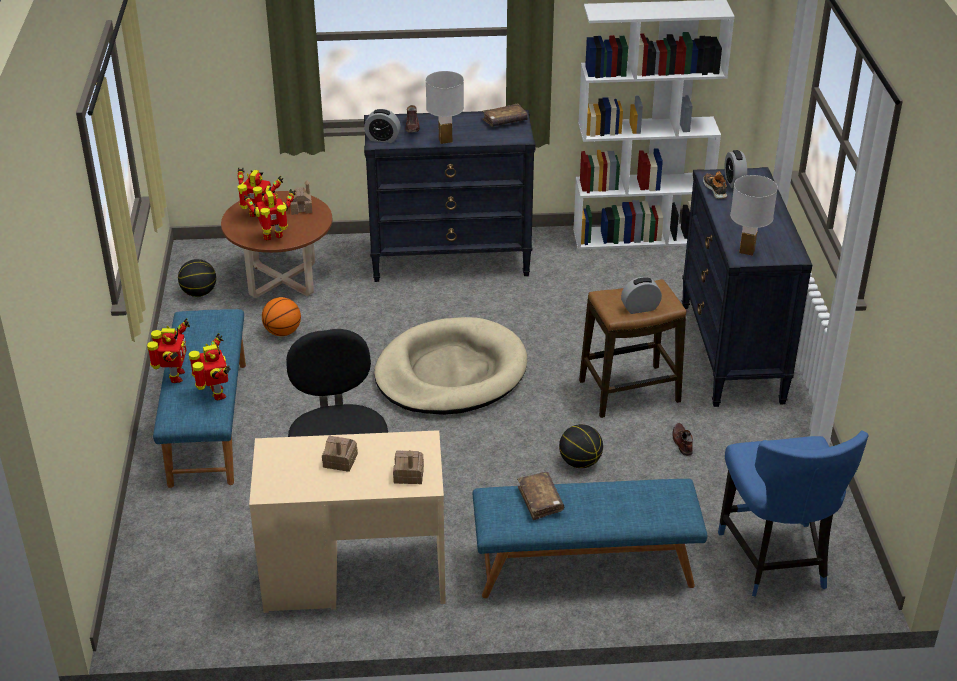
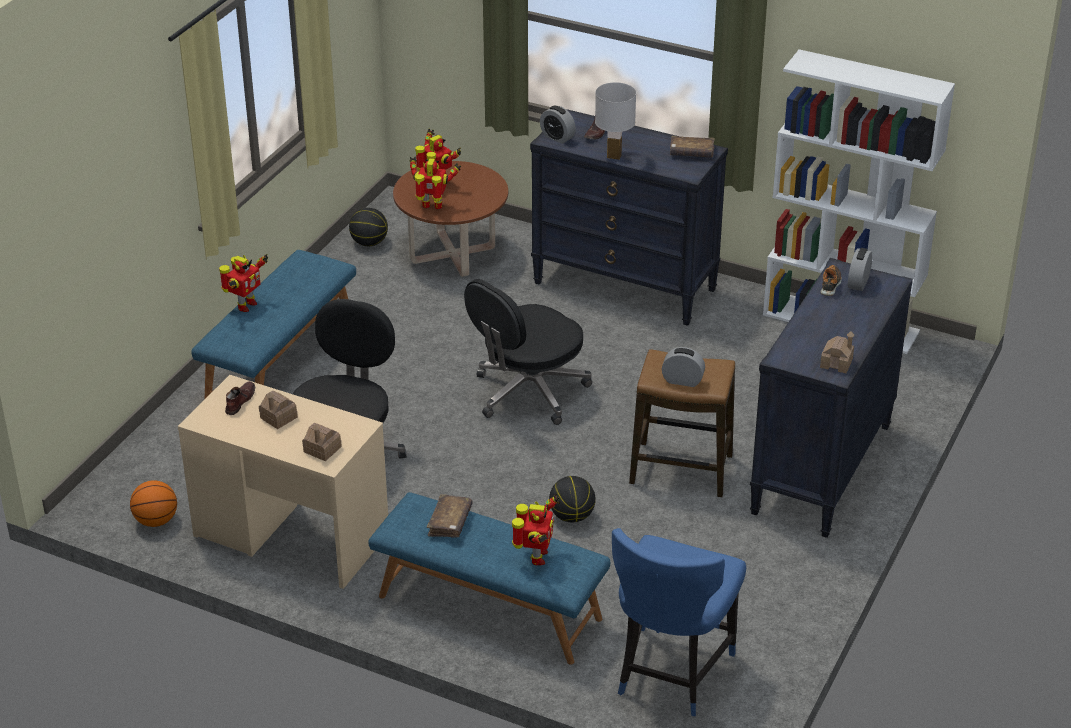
camera: 30 degrees right, 0 degrees up
toy robot [189,333,231,401] -> toy robot moved to [512,493,560,565]
basketball [262,297,301,336] -> basketball moved to [130,480,177,527]
toy house [290,180,312,215] -> toy house moved to [820,331,854,373]
beige dog bed [374,317,527,415] -> black office chair [464,279,592,425]
brown shoe [672,423,693,456] -> brown shoe moved to [225,381,255,415]
white table lamp [730,175,778,256] -> none

